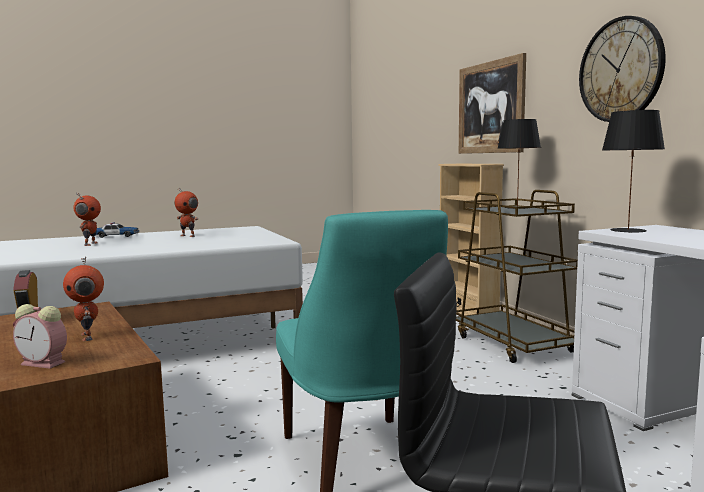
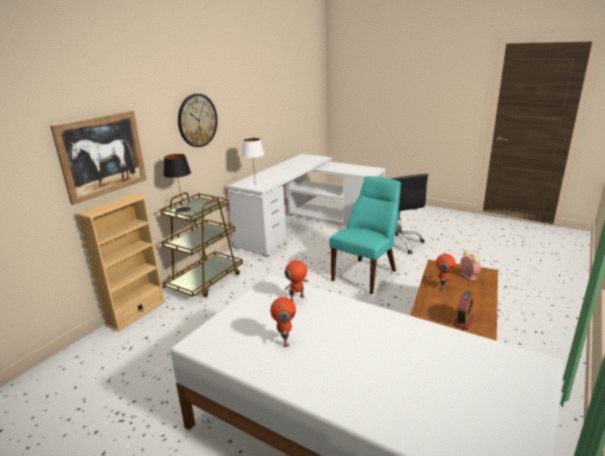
camera: 125 degrees left, 15 degrees up
toy robot [73,192,101,246] -> toy robot moved to [285,257,308,302]
toy car [96,222,139,238] -> none
black table lamp [602,110,665,233] -> white table lamp [241,138,264,188]

